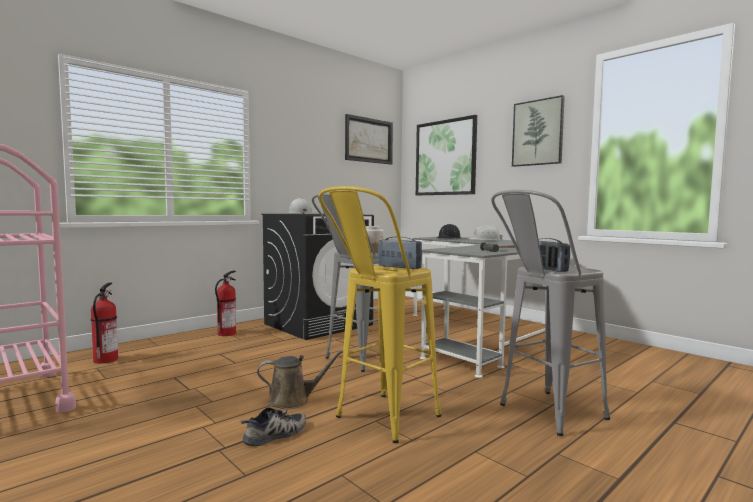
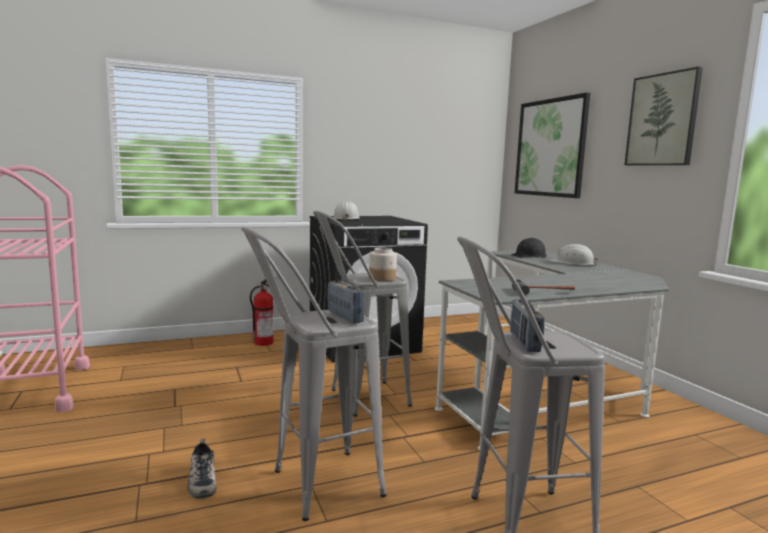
camera: 20 degrees right, 5 degrees up
fire extinguisher [91,283,118,364] -> none
shoe [240,407,306,446] -> shoe turned 90 degrees clockwise [187,438,217,499]
brown watering can [257,350,343,409] -> none
yellow stool [319,186,442,443] -> grey stool [241,226,386,521]
picture [345,114,393,165] -> none

